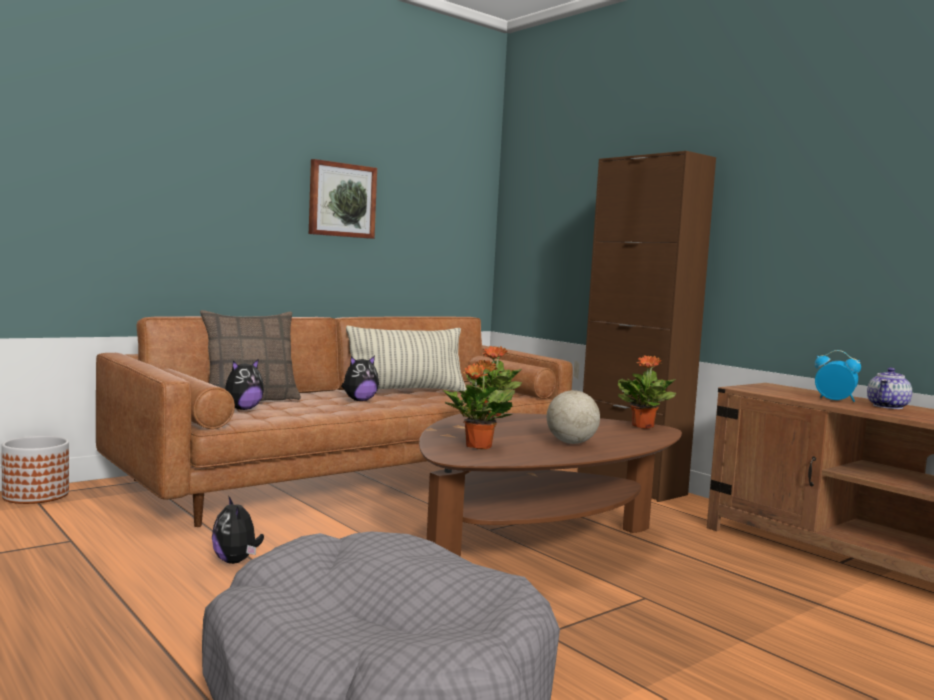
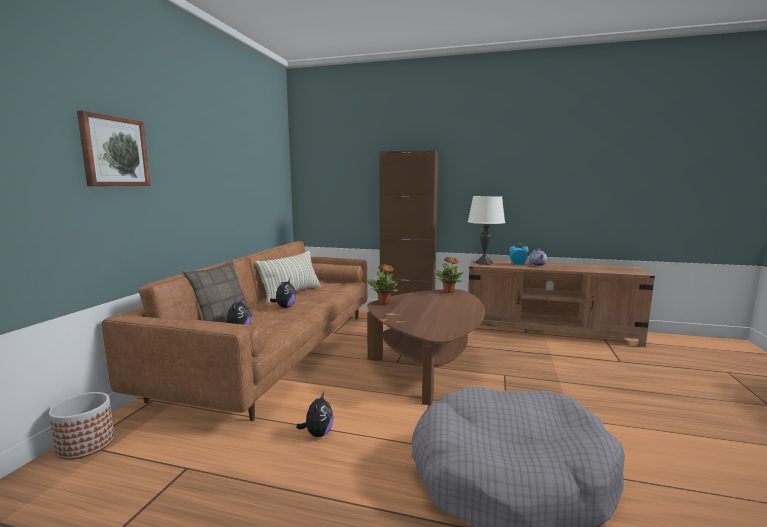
camera: 35 degrees left, 5 degrees up
plush toy [212,495,264,564] -> plush toy turned 105 degrees counterclockwise [296,392,333,437]
picture [309,159,377,239] -> picture moved to [77,111,151,186]
potted plant [443,360,515,449] -> none
globe [547,361,600,444] -> none
none -> white table lamp [468,196,505,265]

